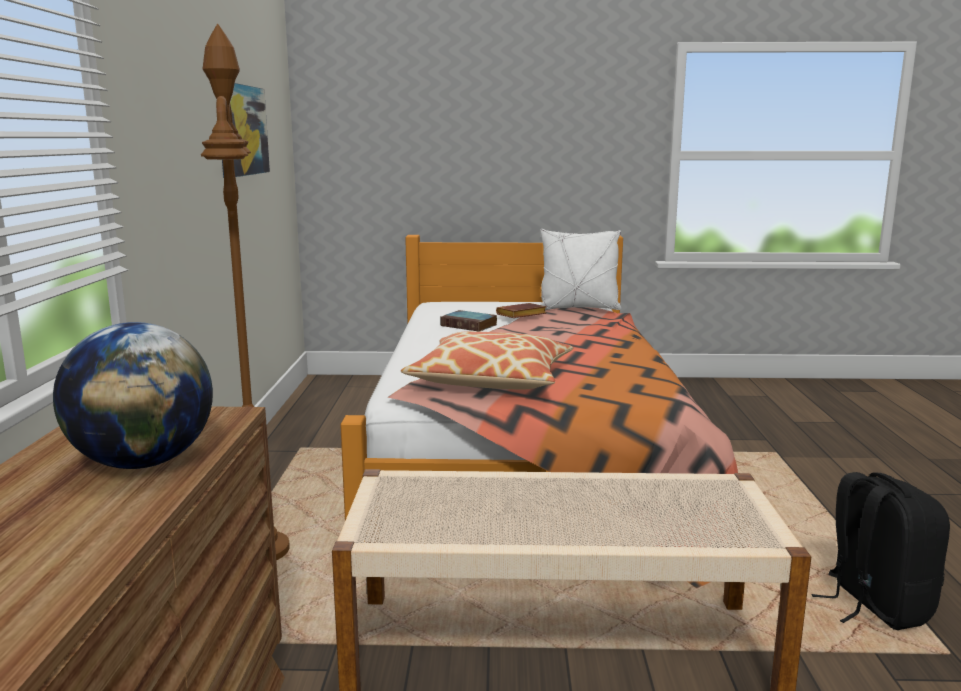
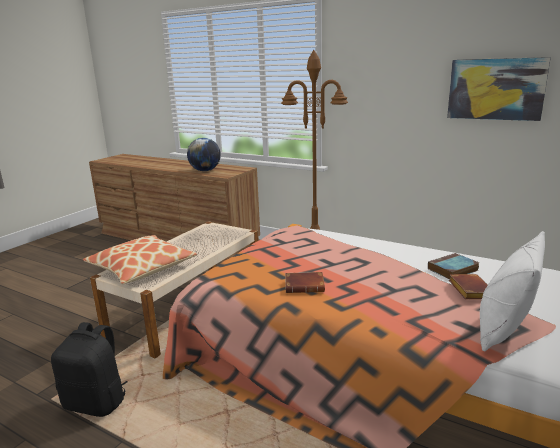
camera: 120 degrees right, 5 degrees up
pillow [401,331,573,390] -> pillow moved to [83,235,197,284]
none -> brown book [285,272,325,293]

